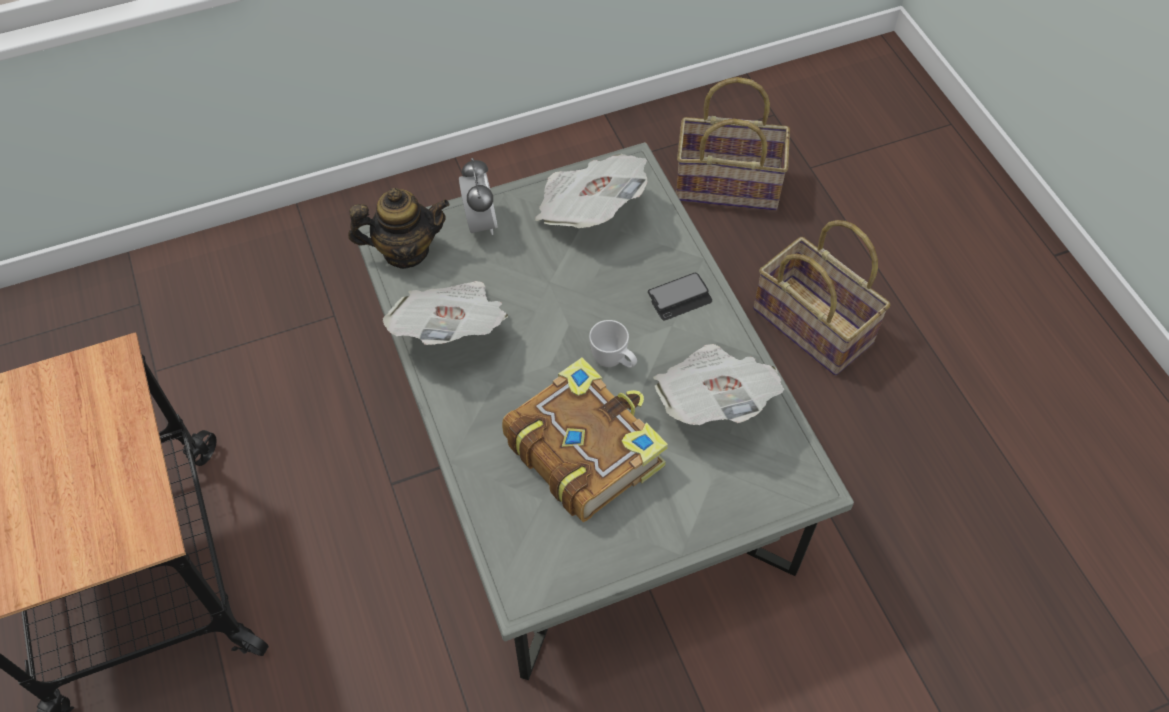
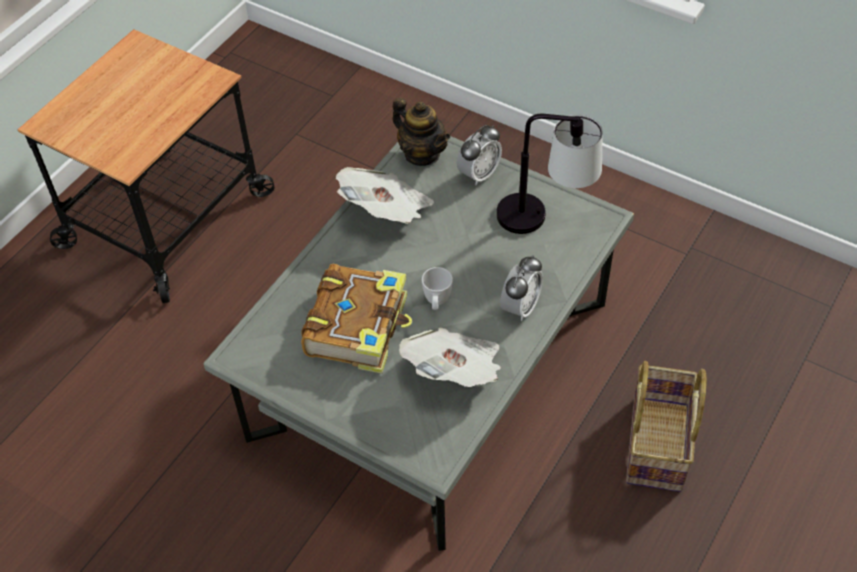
camera: 55 degrees right, 5 degrees down
newspaper [535,154,647,228] -> table lamp [496,114,603,234]
phone [648,273,712,321] -> alarm clock [501,255,543,321]
basket [676,77,790,210] -> none

